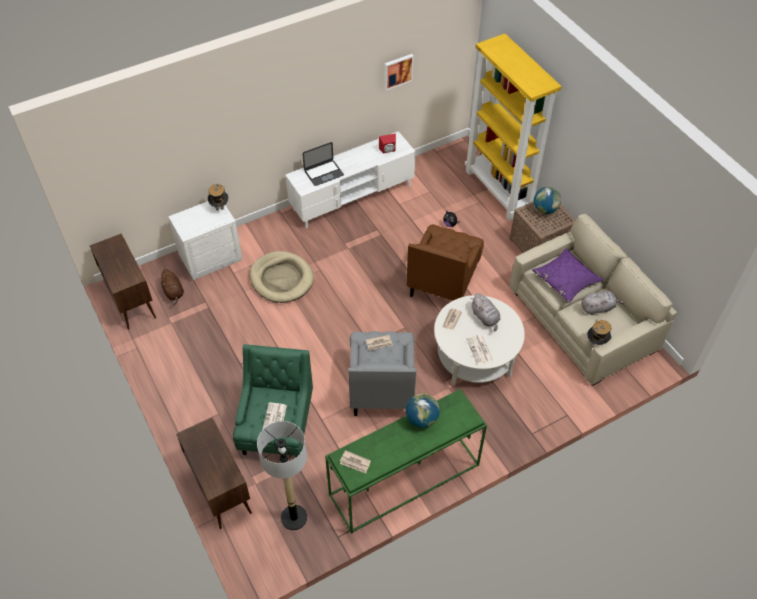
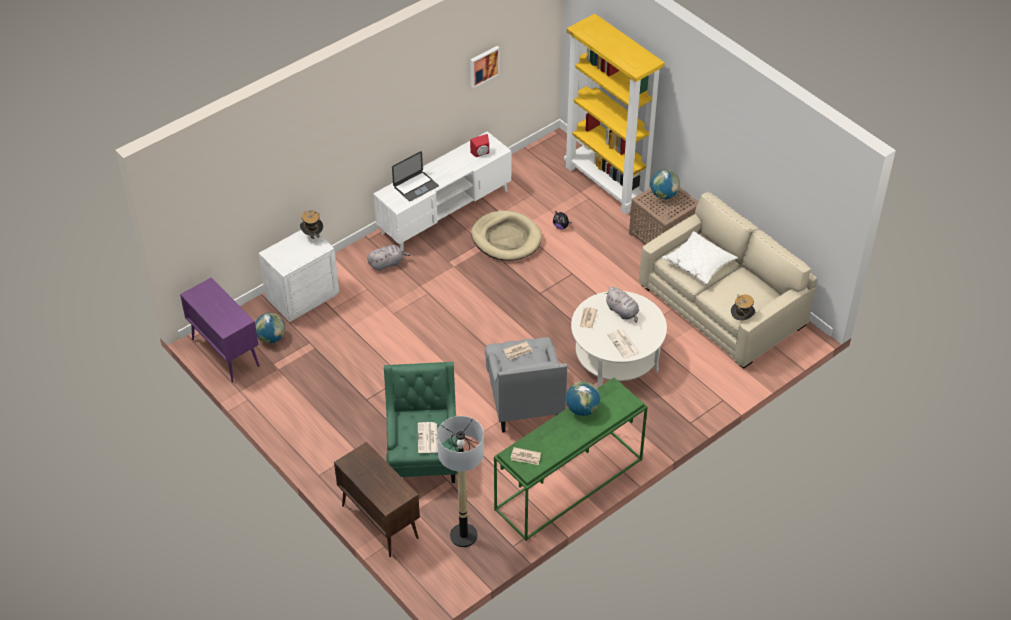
camera: 10 degrees left, 5 degrees down
brown cabinet [90,234,156,330] -> purple cabinet [180,277,260,382]
brown plush toy [159,269,184,305] -> globe [255,313,285,343]
beige dog bed [250,251,314,303] -> beige dog bed moved to [471,210,542,261]
brown armchair [406,224,484,301] -> none
purple pillow [532,248,603,303] -> white pillow [662,231,738,285]
grey plush toy [581,291,625,315] -> grey plush toy moved to [367,245,411,271]

